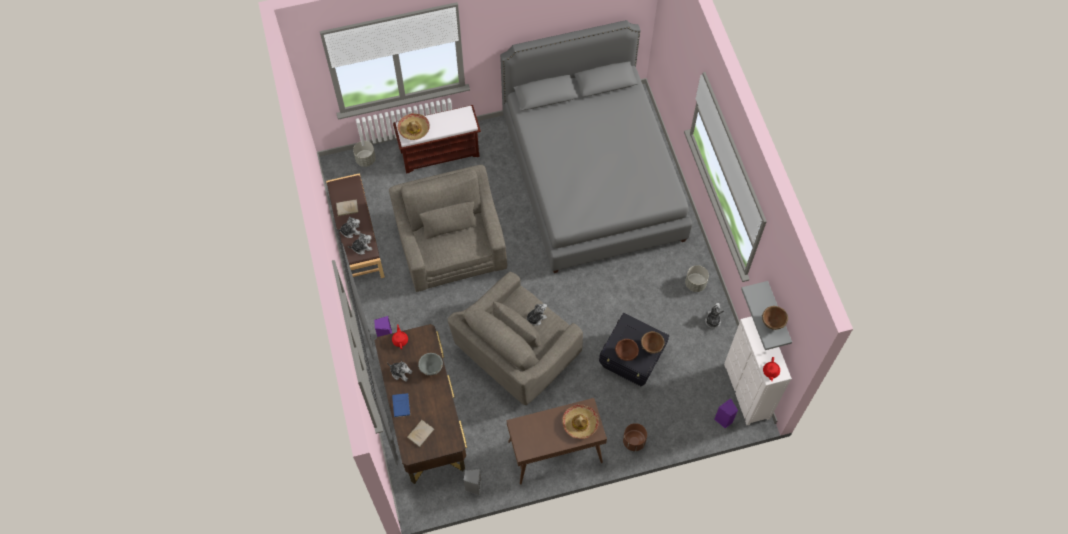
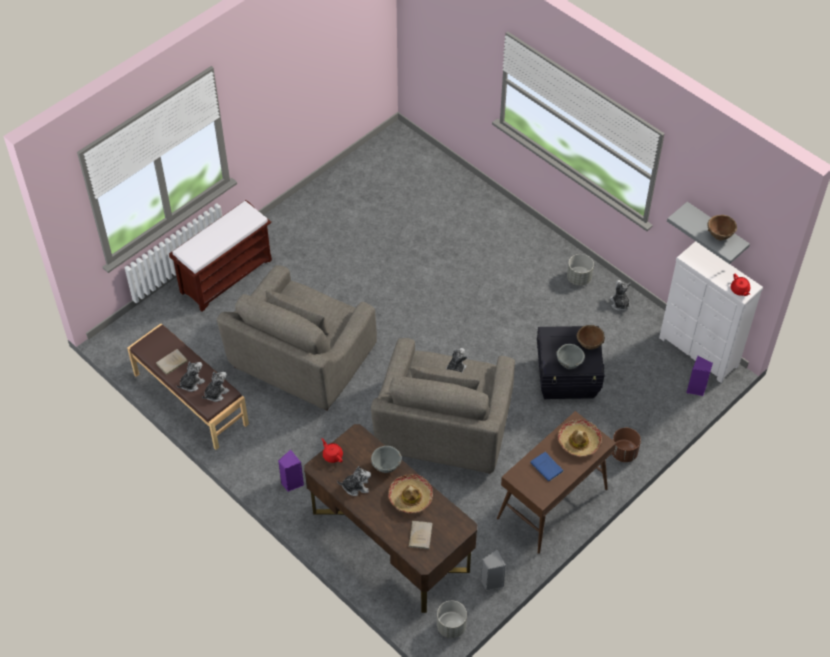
camera: 30 degrees left, 10 degrees down
grey planter [353,141,376,167] -> grey planter moved to [437,601,467,638]
grey armchair [389,165,507,292] -> grey armchair turned 105 degrees counterclockwise [217,265,377,411]
blue book [392,393,410,417] -> blue book moved to [530,452,564,481]
hat [398,113,430,140] -> hat moved to [388,474,433,513]
grey bed [500,20,693,273] -> none
brown bowl [615,339,639,361] -> grey bowl [556,344,585,369]

